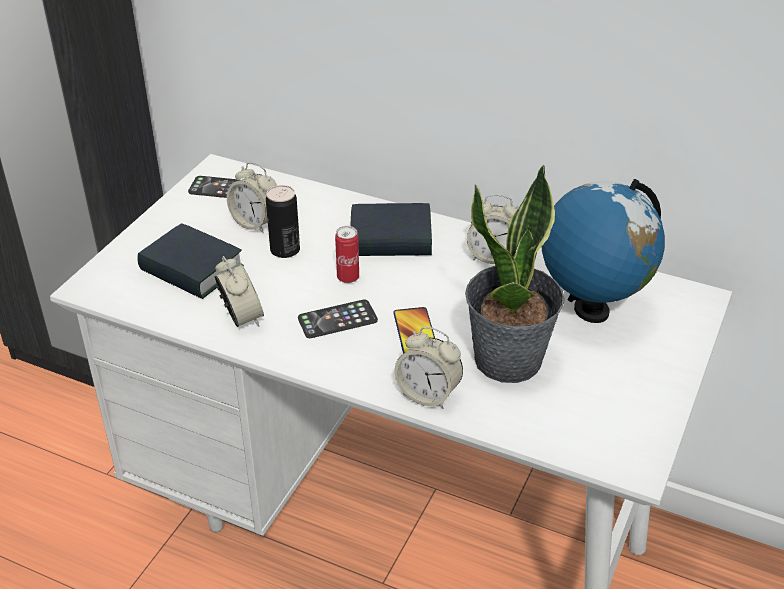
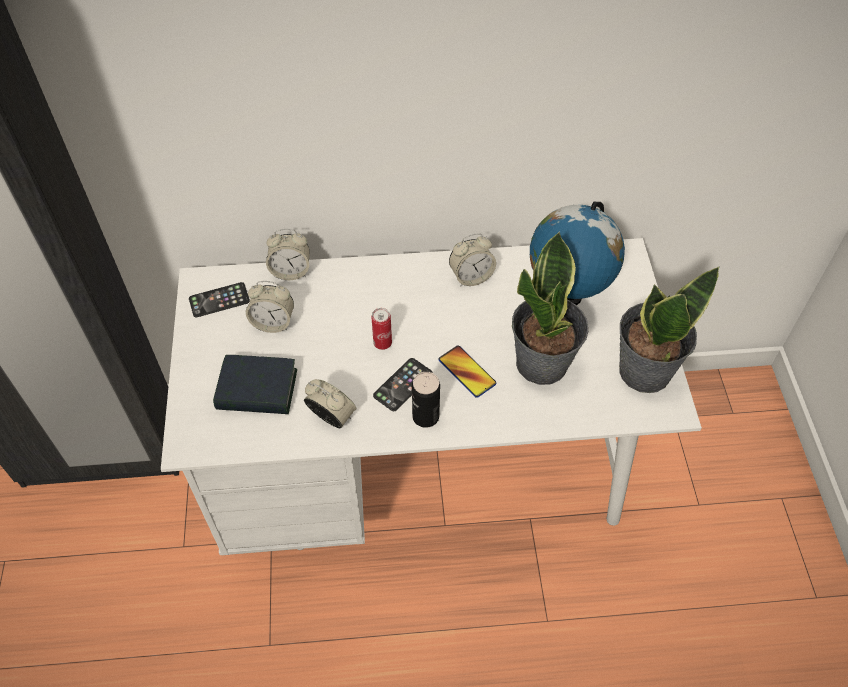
camera: 30 degrees left, 15 degrees up
can [266,185,300,258] -> can moved to [412,372,440,428]
book [350,203,432,256] -> none
alarm clock [395,327,463,409] -> alarm clock moved to [266,229,310,280]
none -> potted plant [619,266,720,393]

